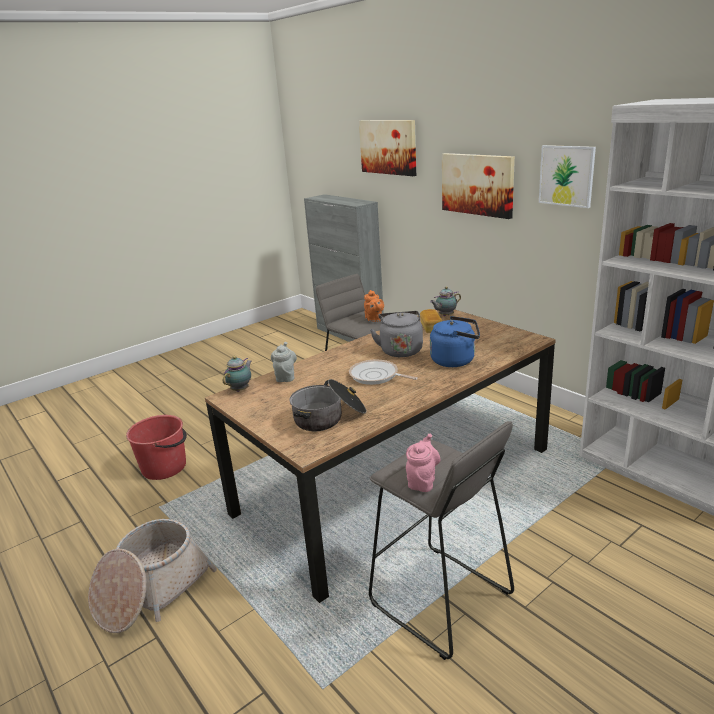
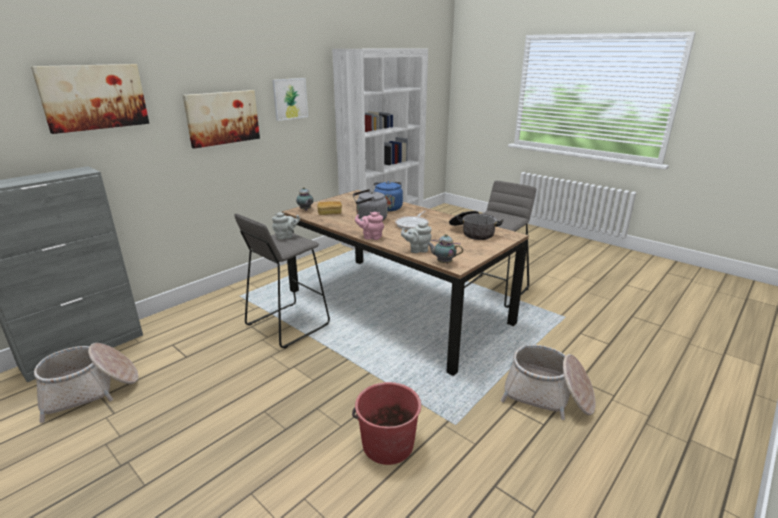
camera: 100 degrees left, 0 degrees up
orange teapot [364,290,384,322] -> grey teapot [272,212,300,240]
pink teapot [406,434,440,492] -> pink teapot moved to [355,212,384,240]
none -> basket [34,343,138,423]

